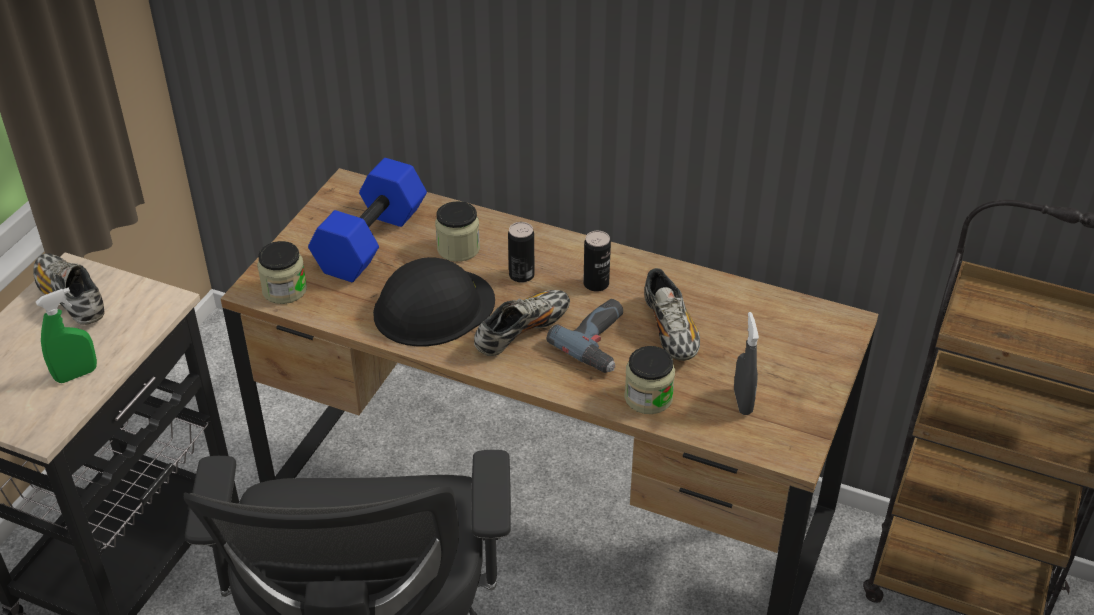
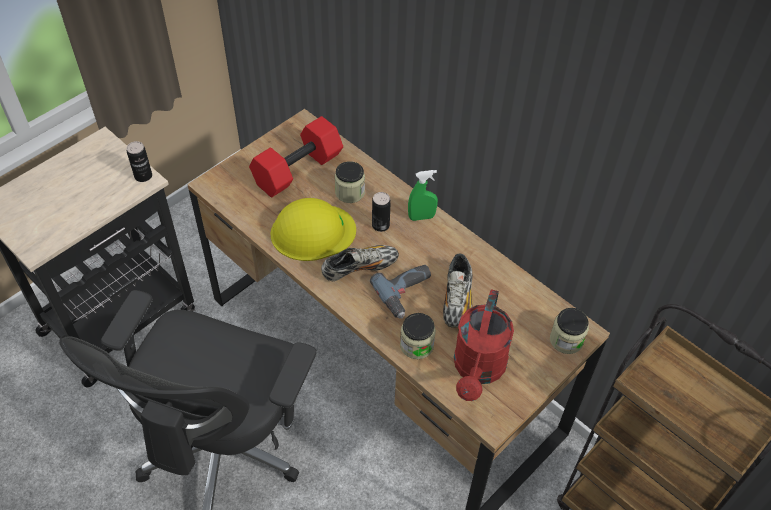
camera: 20 degrees right, 10 degrees up
shoe [33,253,105,325] -> none
green spray bottle [36,287,97,383] -> green spray bottle moved to [408,170,438,221]
jar [257,241,307,304] -> jar moved to [550,308,589,354]
blue dumbbell [308,158,427,282] -> red dumbbell [249,116,343,197]
black hard hat [373,257,495,347] -> yellow hard hat [271,198,356,261]
can [583,231,611,292] -> can moved to [126,141,152,182]
grey spray bottle [734,312,759,415] -> red watering can [454,289,514,401]

